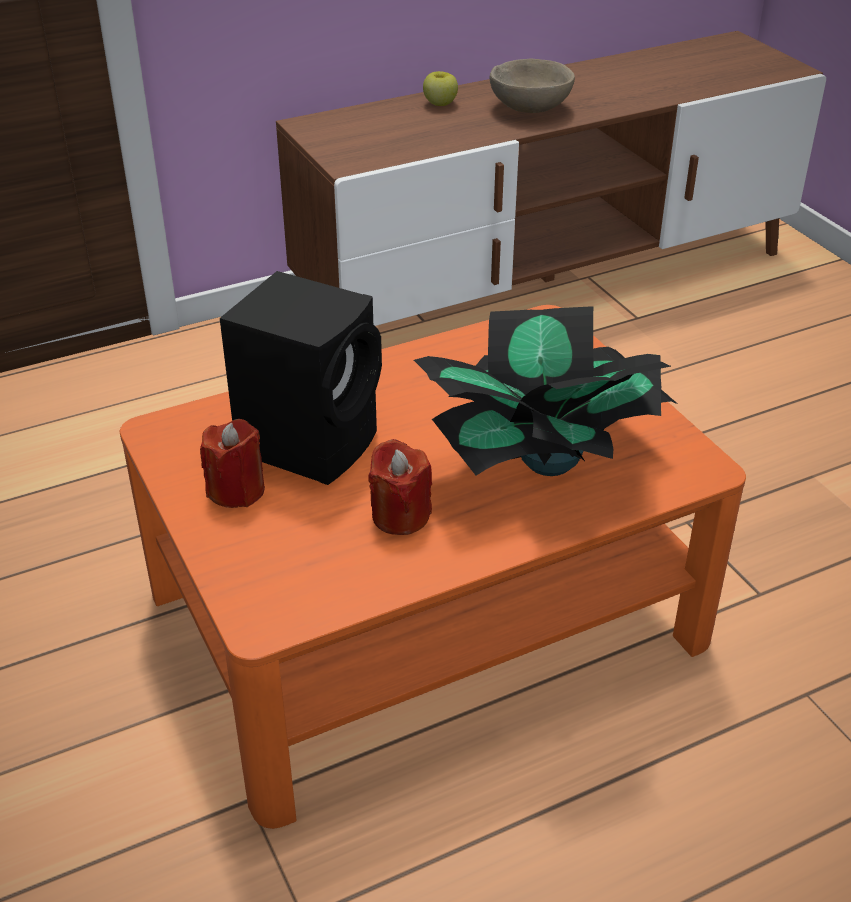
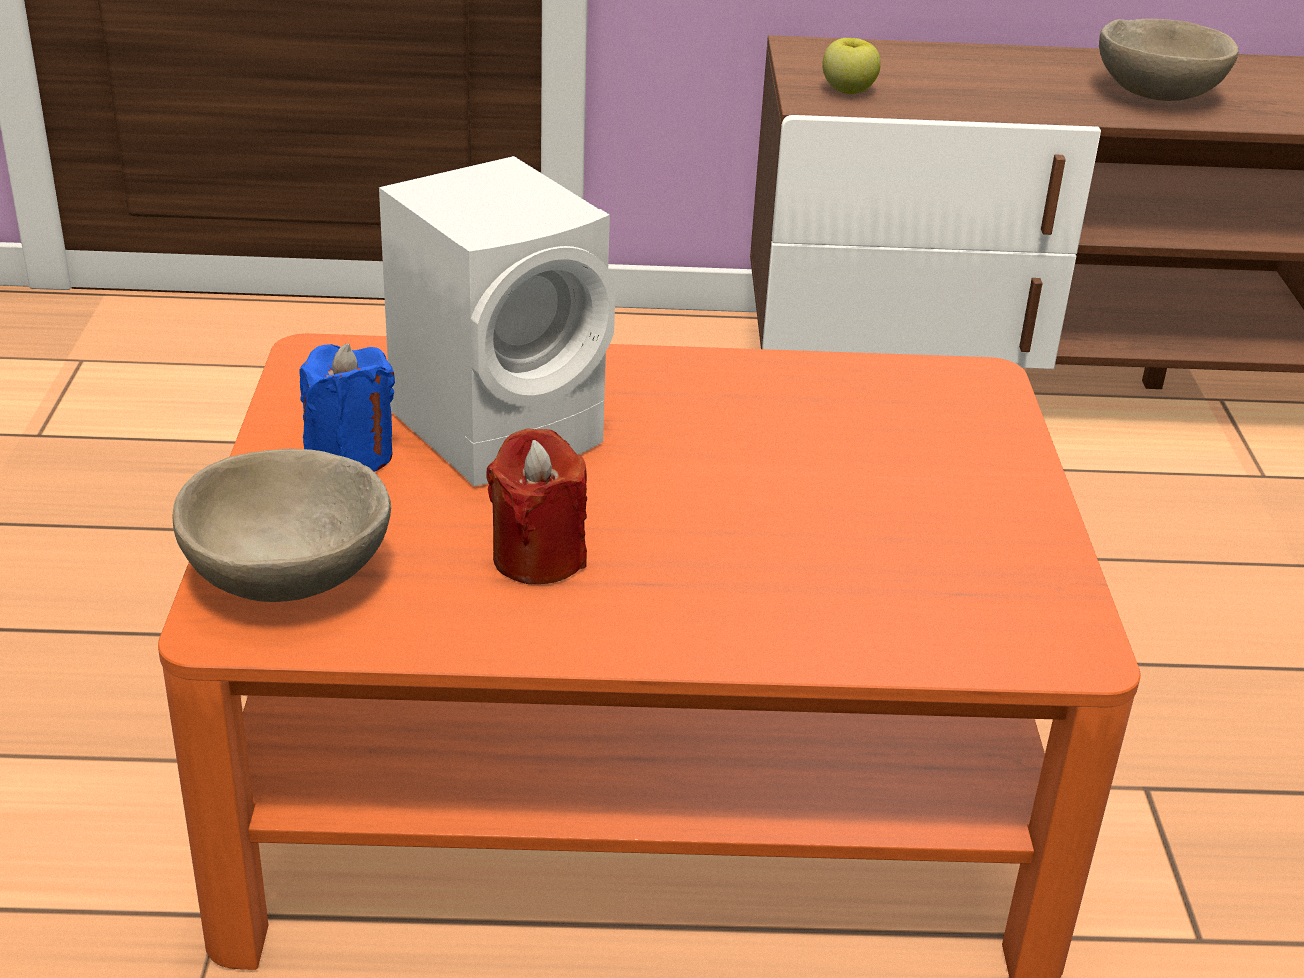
camera: 25 degrees right, 5 degrees down
red candle [200,419,265,508] -> blue candle [299,343,395,472]
black speaker [220,271,382,485] -> white speaker [379,156,616,486]
potted plant [414,306,678,476] -> none
apple [423,71,458,106] -> apple moved to [822,38,881,94]
none -> beige bowl [172,449,391,602]

